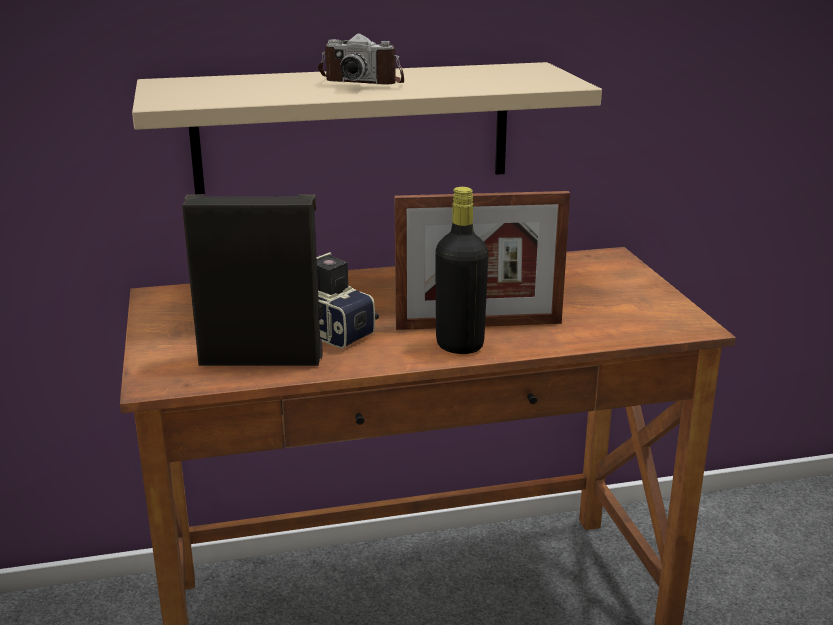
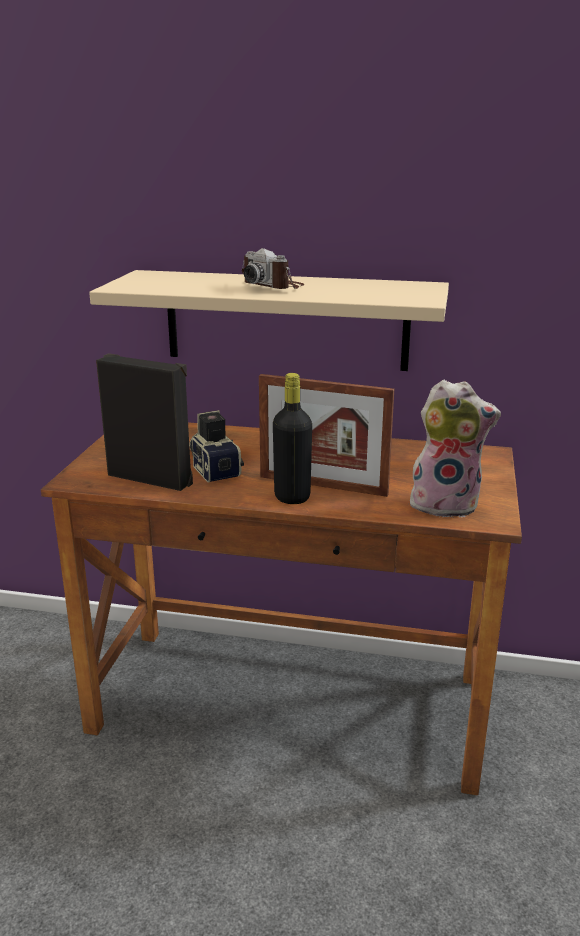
camera: 25 degrees right, 0 degrees up
none -> plush toy [410,380,501,517]

